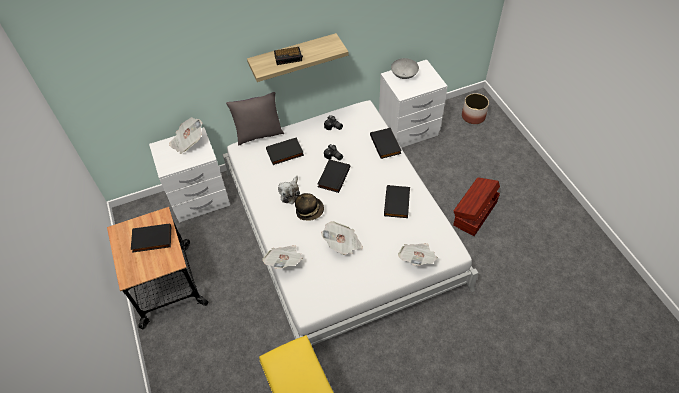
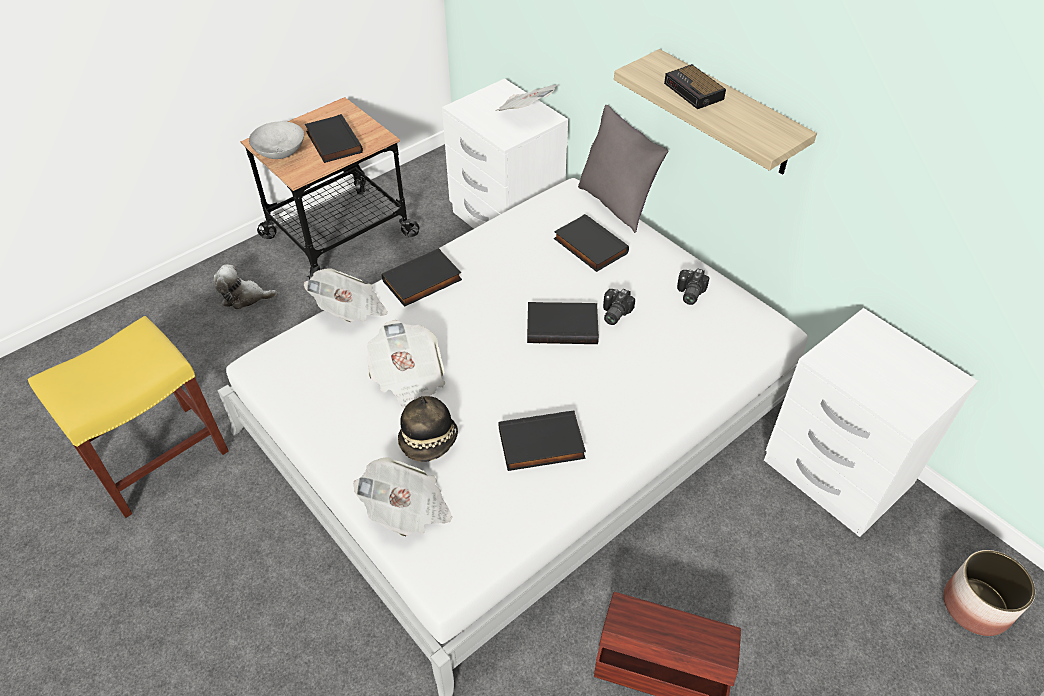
camera: 70 degrees right, 5 degrees down
plush toy [278,175,300,204] -> plush toy moved to [213,265,277,310]
hat [295,193,324,221] -> hat moved to [398,396,458,462]
black book [370,128,402,159] -> black book moved to [382,248,462,307]
grey bowl [391,58,419,79] -> grey bowl moved to [249,121,304,159]

